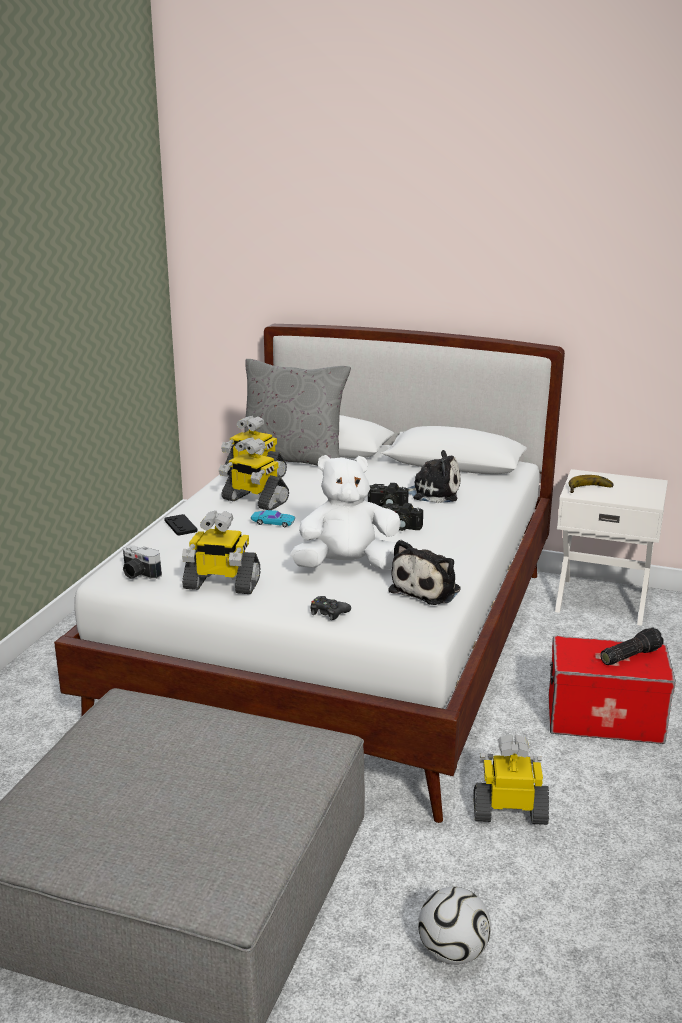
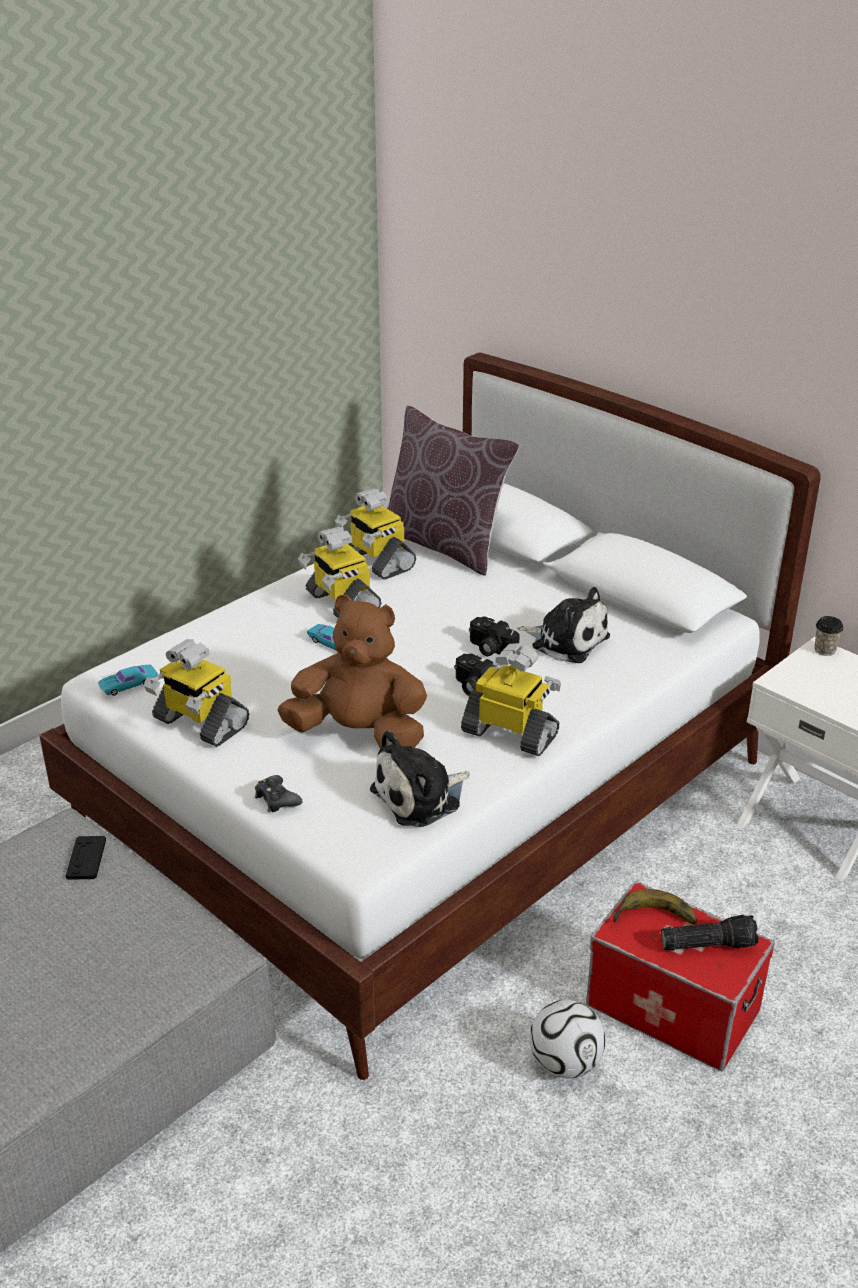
camera: 25 degrees right, 10 degrees up
camera [123,546,162,579] -> turquoise toy car [98,665,158,696]
black game controller [164,514,198,536] -> black game controller moved to [66,836,106,880]
grey pillow [244,359,351,466] -> brown pillow [387,405,519,576]
white plush toy [290,455,401,570] -> brown plush toy [277,595,427,749]
football [418,887,491,965] -> football moved to [530,1000,605,1079]
toy robot [473,734,549,825] -> toy robot moved to [461,643,561,756]
banana [568,475,614,493] -> banana moved to [613,889,697,925]
none -> cup [815,616,844,656]

